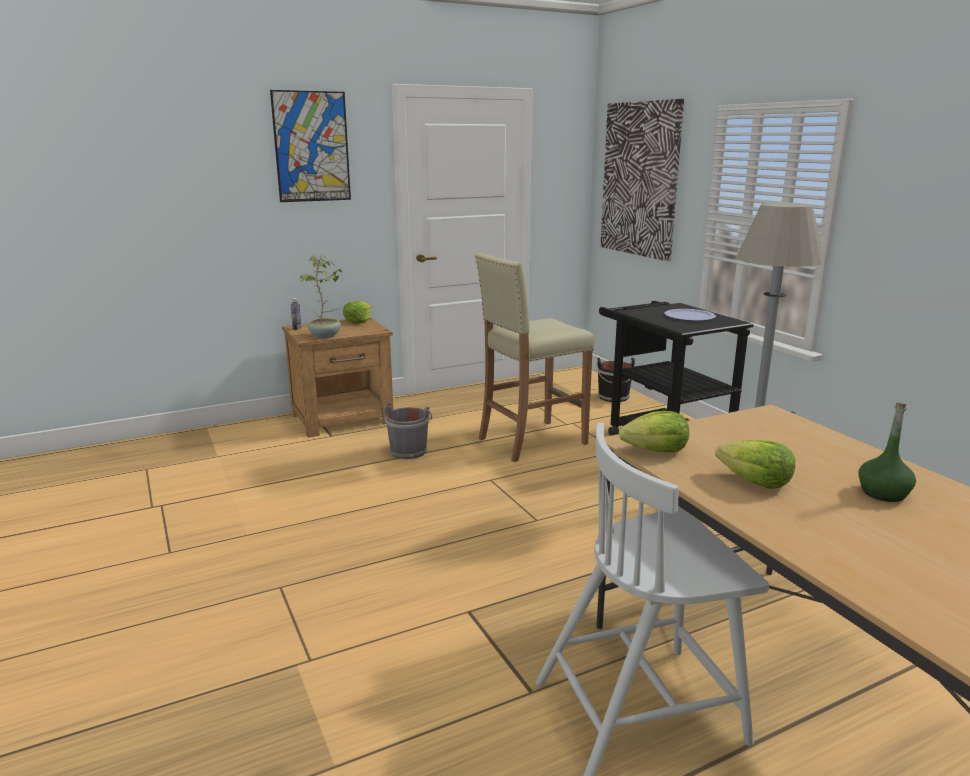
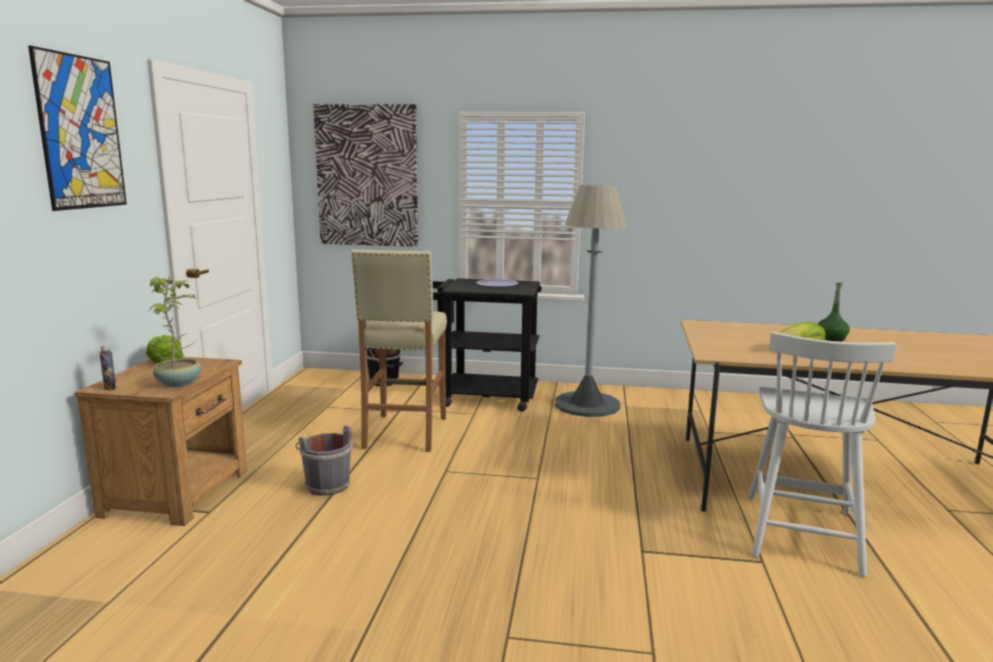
camera: 55 degrees left, 5 degrees down
lettuce [619,411,689,453] -> none

